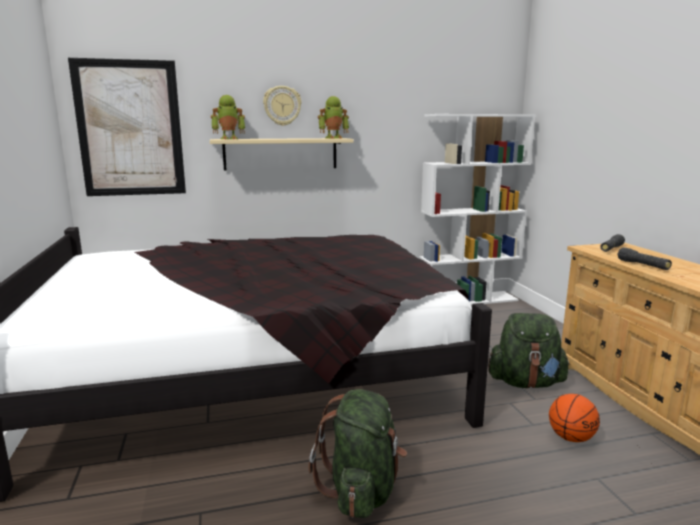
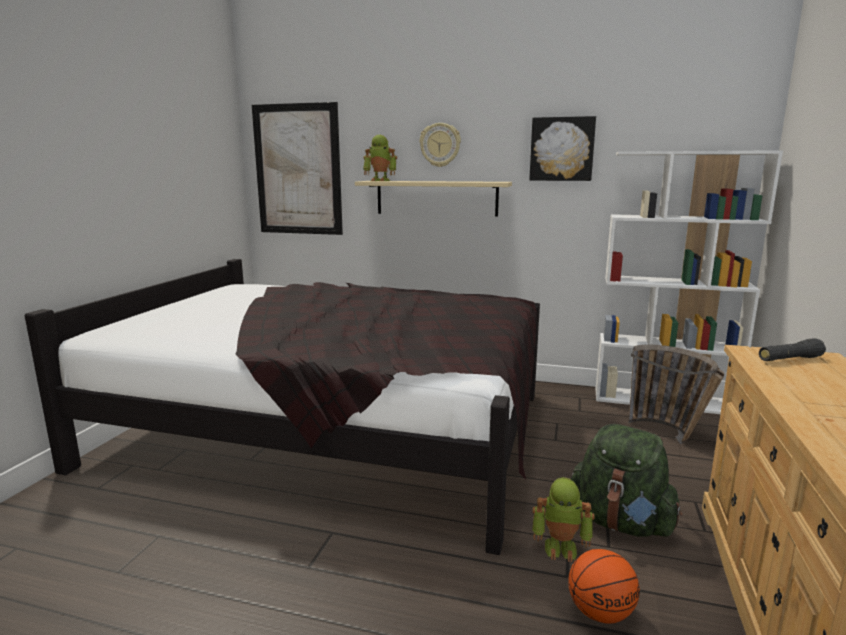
camera: 30 degrees right, 0 degrees up
green backpack [308,389,407,518] -> none
toy robot [318,96,349,139] -> toy robot moved to [532,477,595,562]
black flashlight [617,247,672,270] -> none
none -> picture [529,116,596,181]
none -> basket [628,345,724,444]

